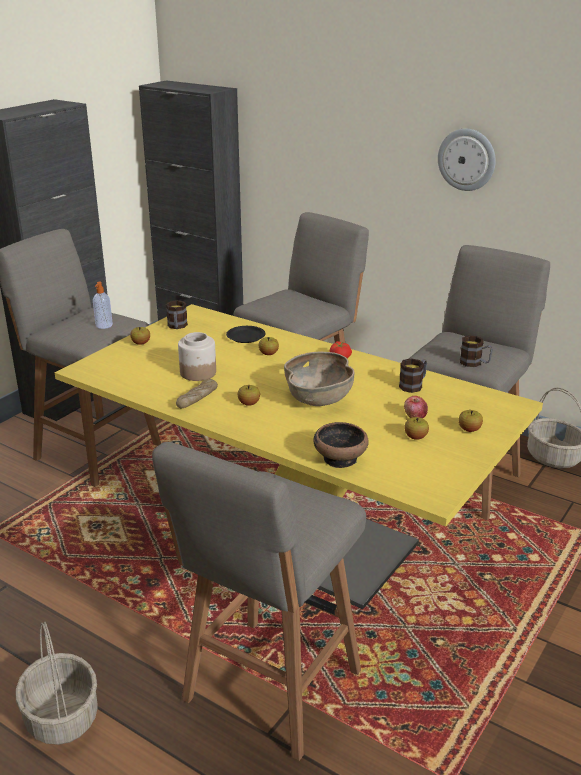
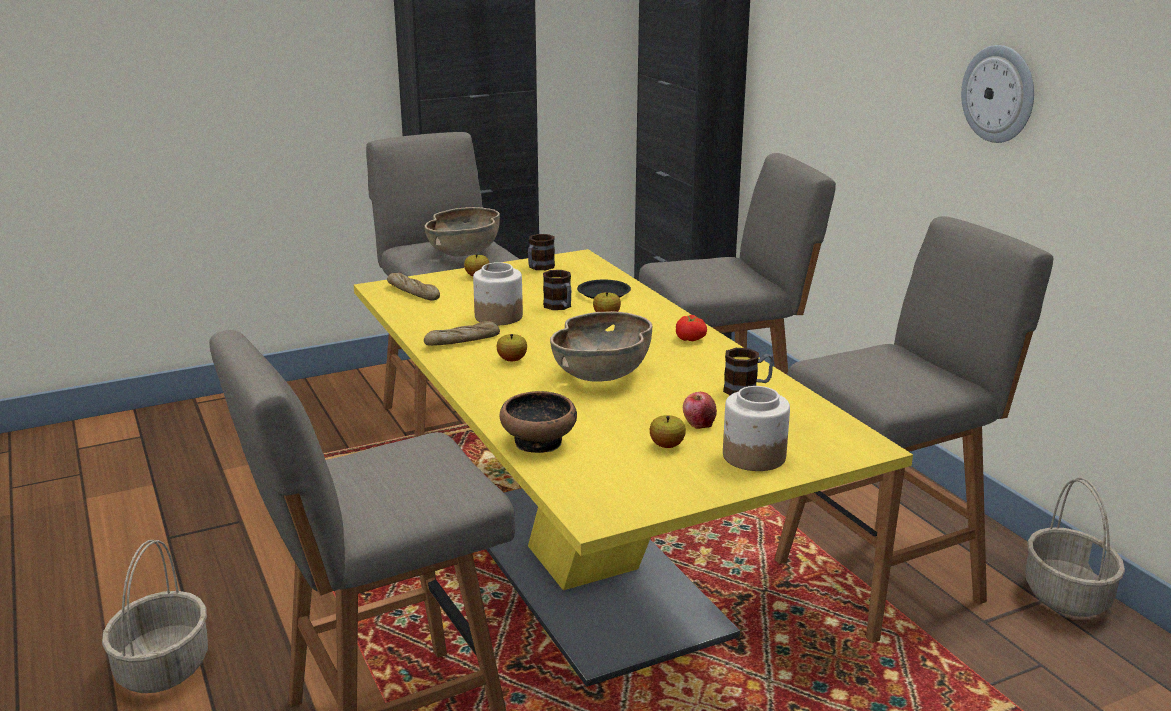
camera: 30 degrees right, 5 degrees down
soap dispenser [93,282,113,329] -> brown bowl [424,207,500,256]
apple [459,410,483,432] -> jar [723,386,790,471]
mug [460,336,493,367] -> mug moved to [543,270,571,310]
none -> bread [387,273,440,301]

